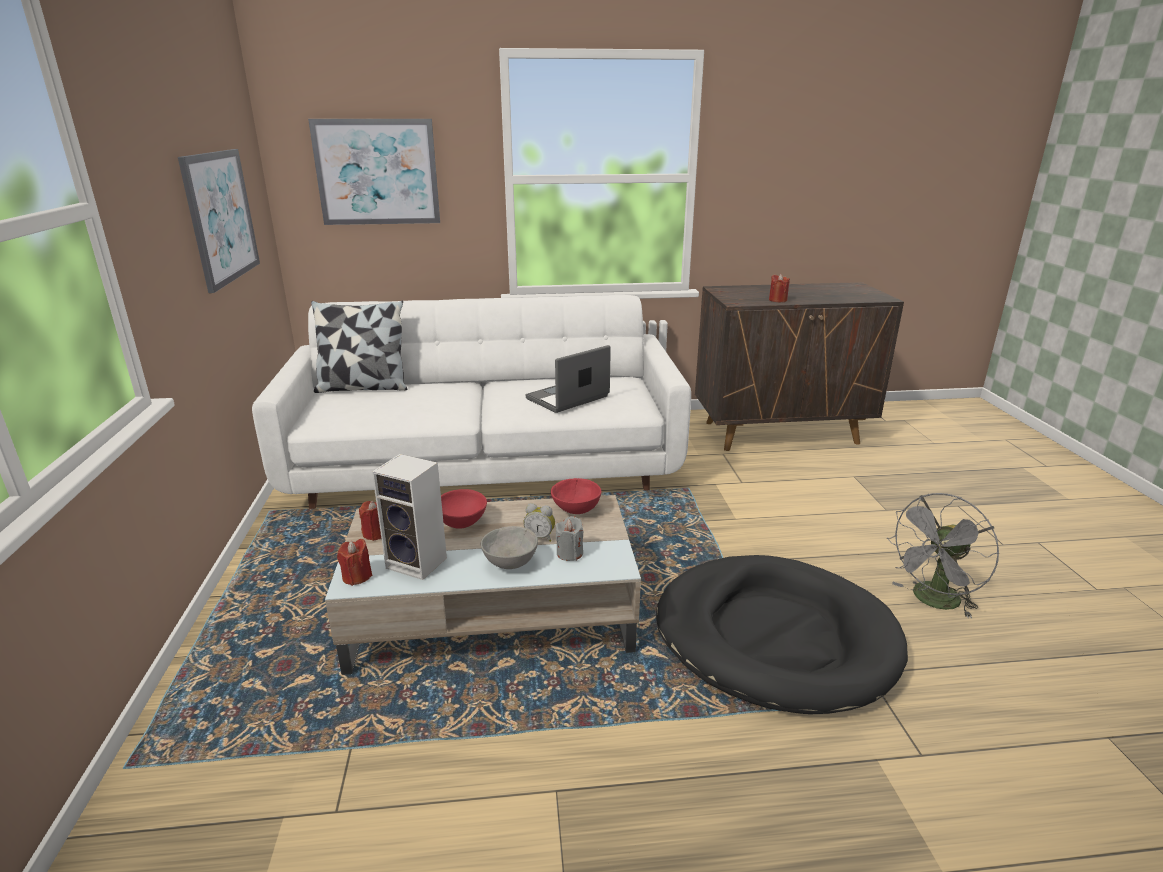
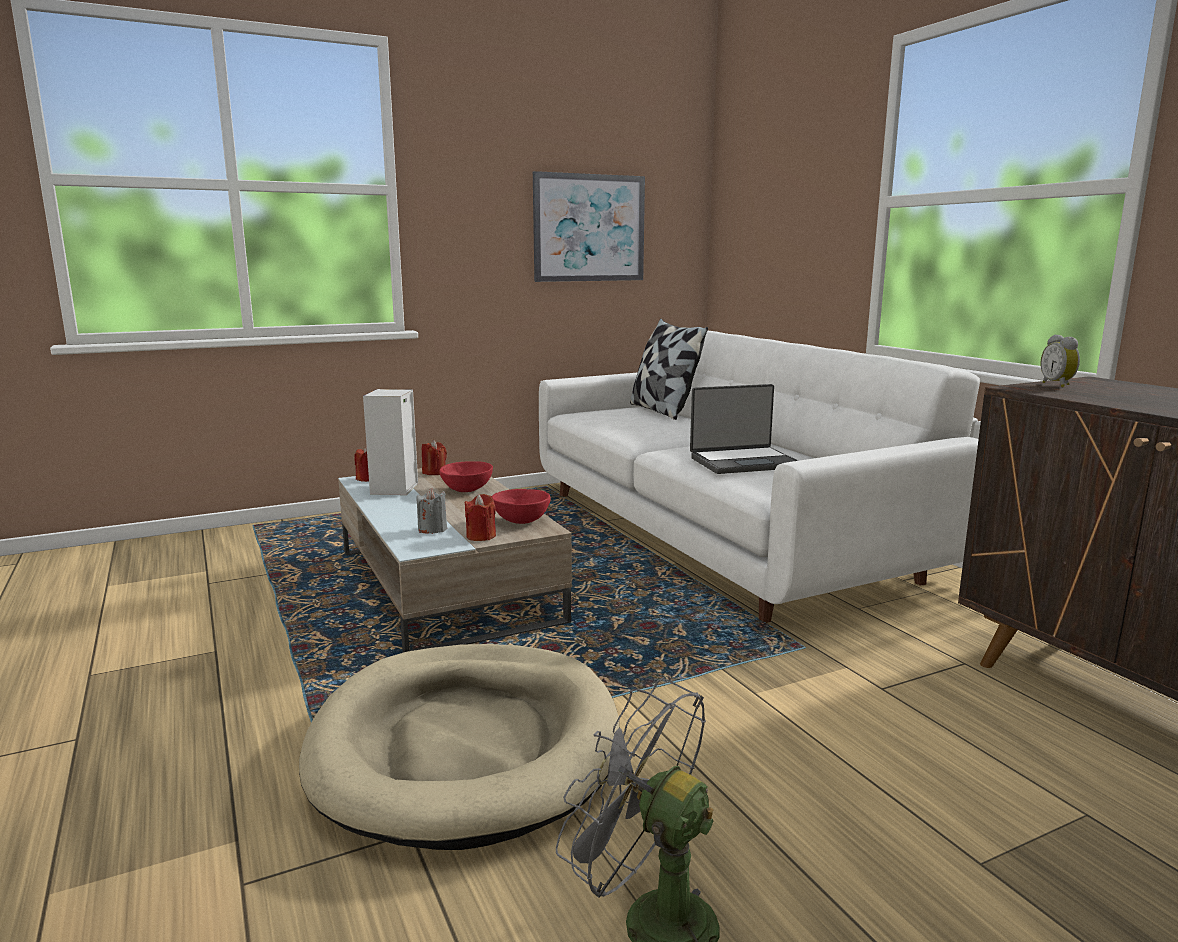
camera: 70 degrees right, 10 degrees down
picture [308,119,440,225] -> none
grey bowl [481,526,538,569] -> none
alarm clock [523,503,555,542] -> alarm clock moved to [1041,334,1080,388]
laptop [525,345,611,413] -> laptop turned 135 degrees clockwise [690,384,798,474]
black dog bed [656,555,908,714] -> beige dog bed [299,644,619,850]
red candle [769,274,790,302] -> red candle moved to [464,494,496,541]

